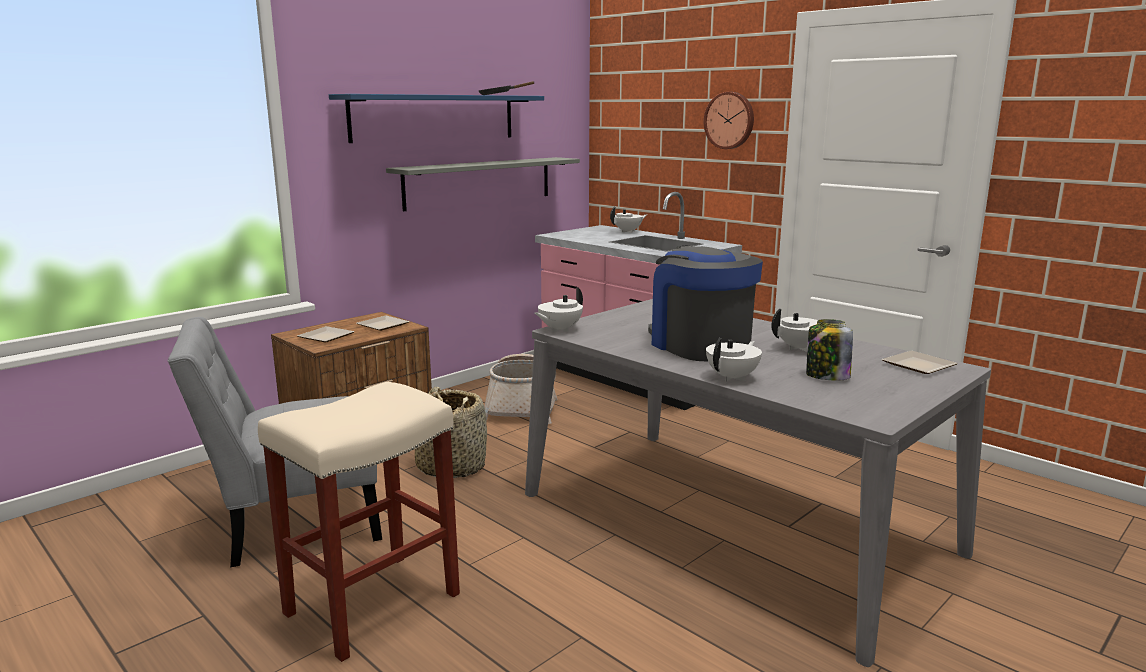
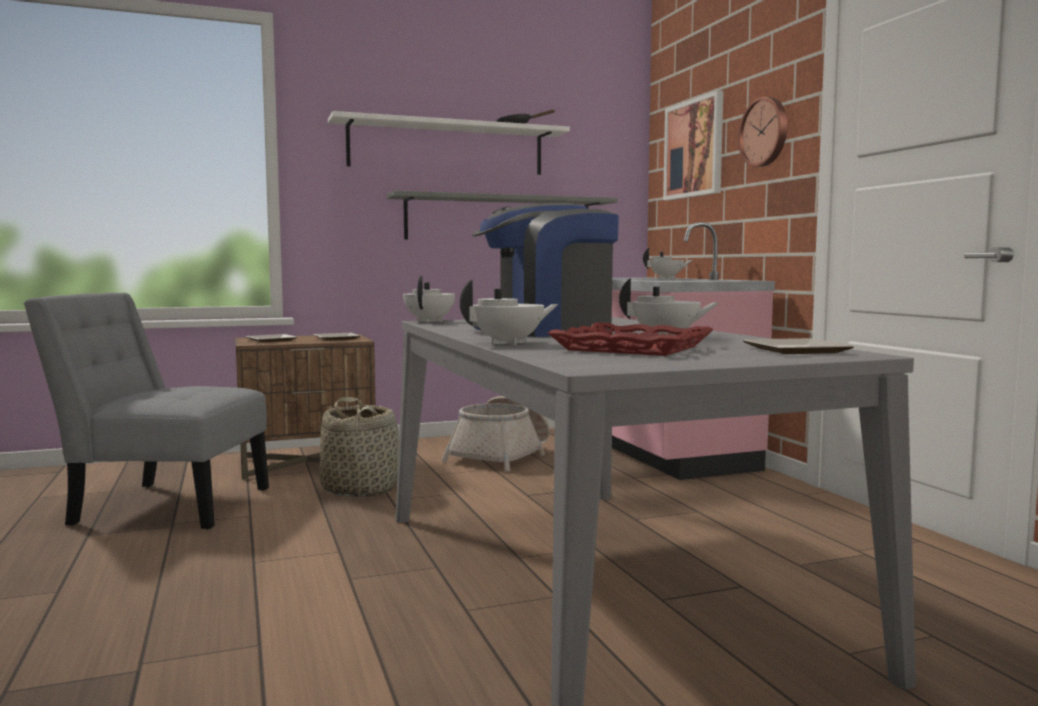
camera: 25 degrees right, 10 degrees down
beige stool [258,382,460,662] -> none
blue shelf [329,94,544,143] -> white shelf [328,111,570,175]
white teapot [535,287,583,332] -> white teapot turned 120 degrees clockwise [403,276,455,322]
coffee machine [648,245,763,362] -> coffee machine turned 105 degrees counterclockwise [469,203,619,337]
jar [806,319,853,381] -> red tray [548,322,714,356]
none -> picture [663,90,723,201]

